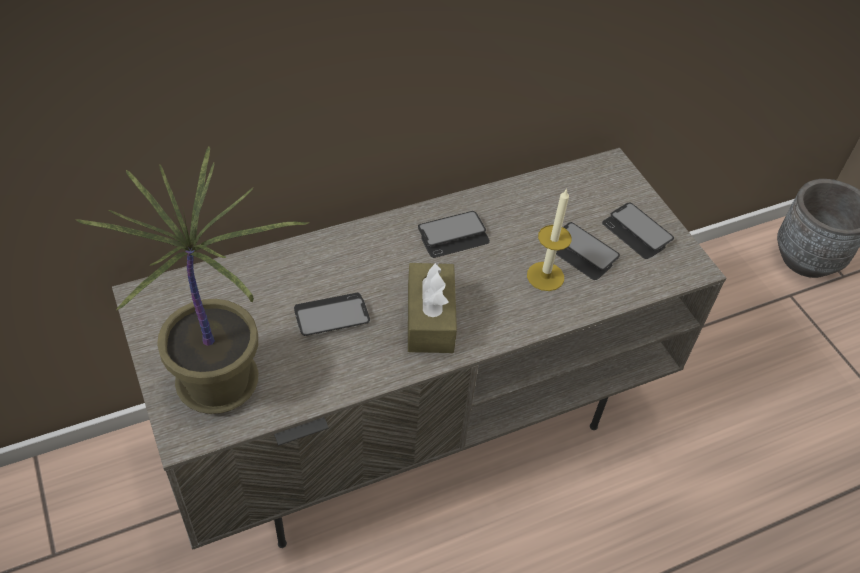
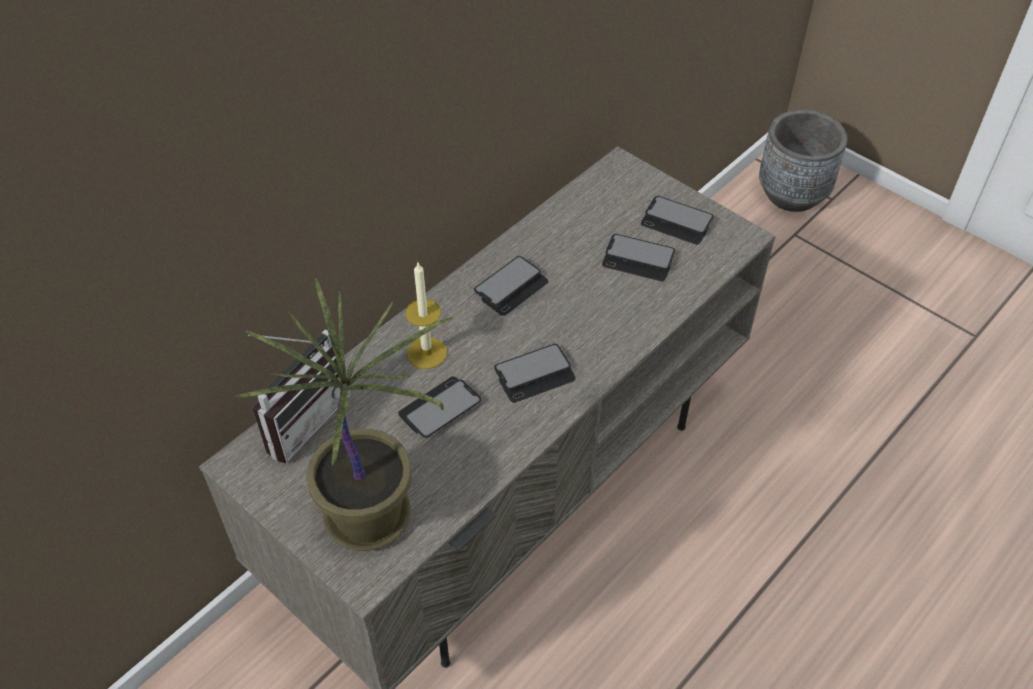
camera: 20 degrees left, 0 degrees up
brown tissue box [408,262,457,353] -> phone [494,344,576,403]
candle [527,188,572,291] -> candle moved to [405,263,447,369]
none -> radio [248,329,351,463]

